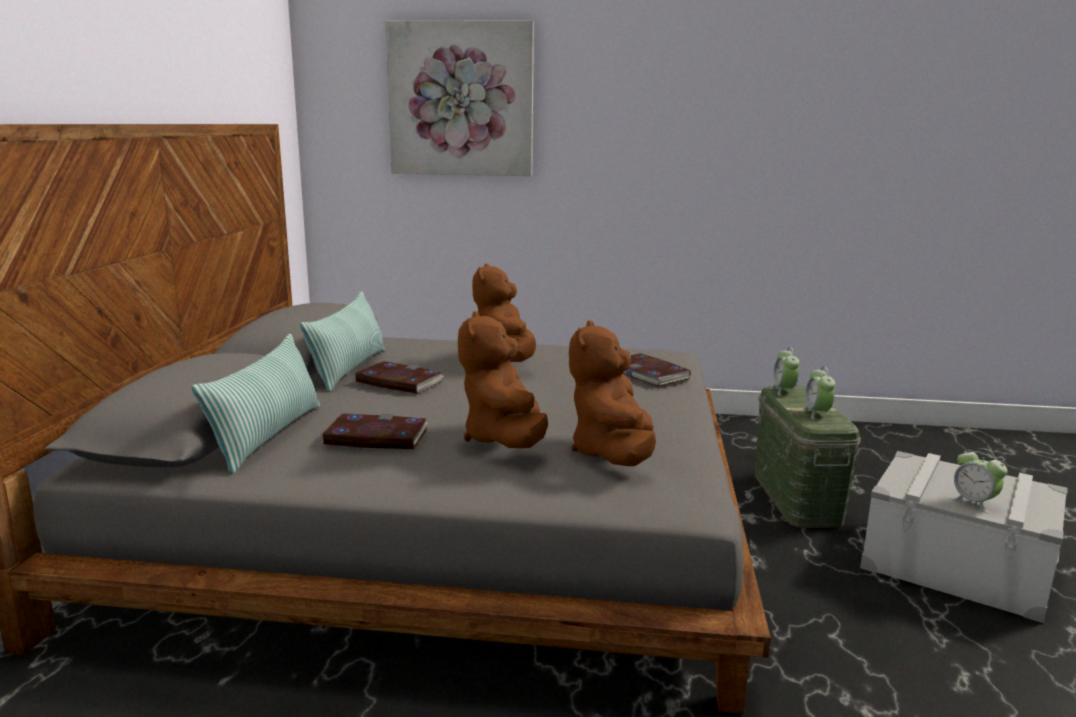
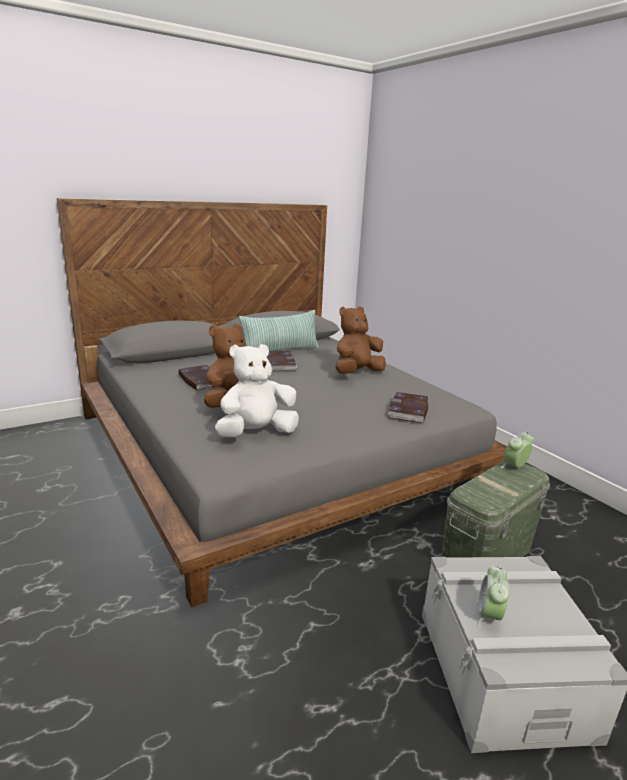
camera: 50 degrees right, 5 degrees up
pillow [191,334,320,475] -> none
picture [385,20,534,176] -> none
brown plush toy [569,320,656,466] -> white plush toy [215,344,299,437]
alarm clock [803,366,835,420] -> none

